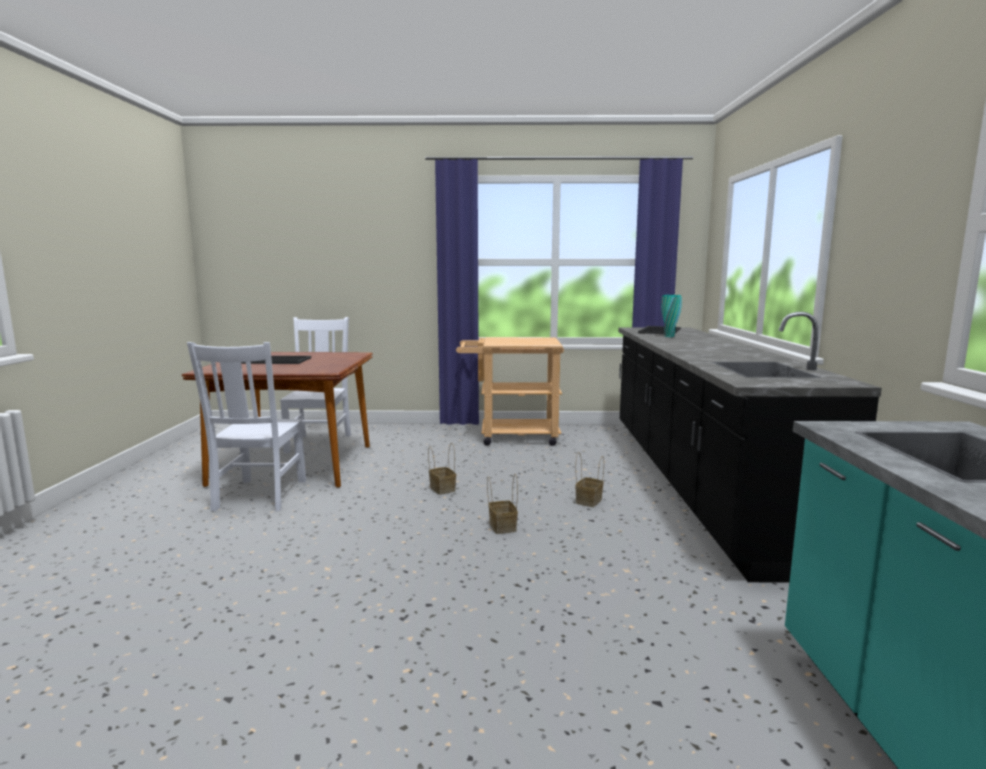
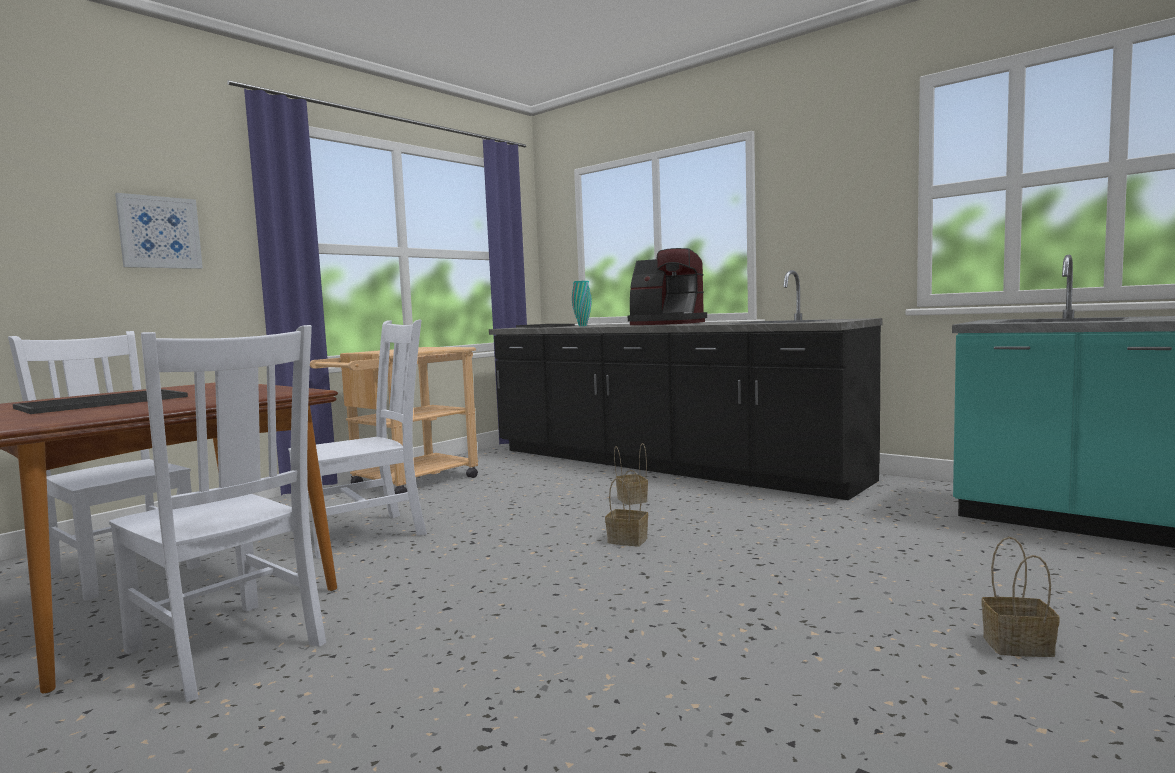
camera: 50 degrees left, 5 degrees down
basket [428,443,456,495] -> basket moved to [981,537,1060,657]
none -> picture [115,193,203,269]
none -> white chair [288,319,427,559]
none -> coffee machine [628,248,707,325]

